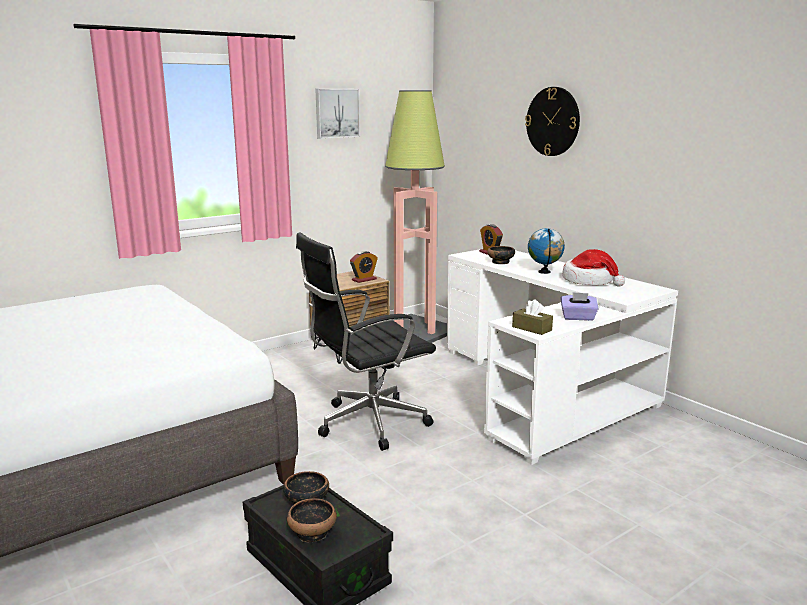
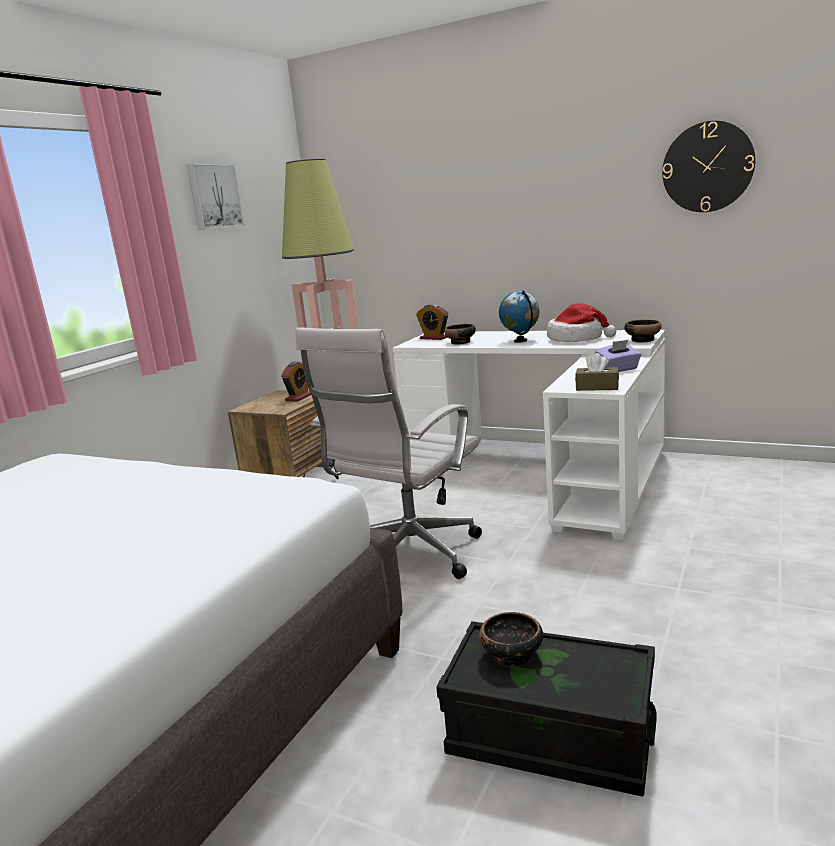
camera: 25 degrees left, 0 degrees up
bowl [287,498,337,542] -> bowl moved to [624,319,662,343]
black office chair [296,232,436,451] -> white office chair [295,328,482,579]
wall clock [525,87,580,156] -> wall clock moved to [662,121,755,212]

